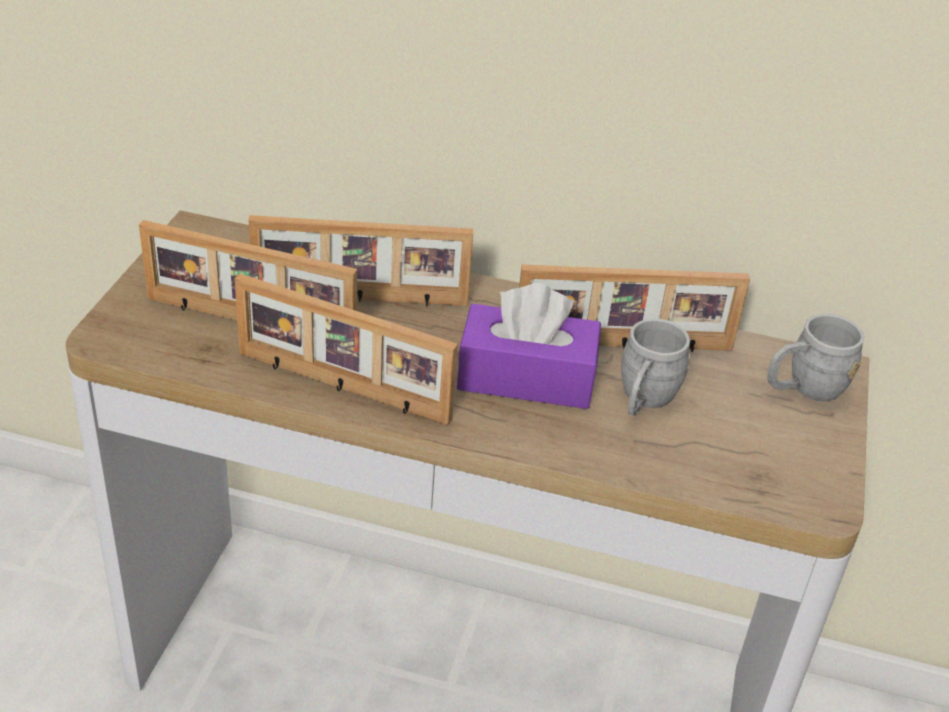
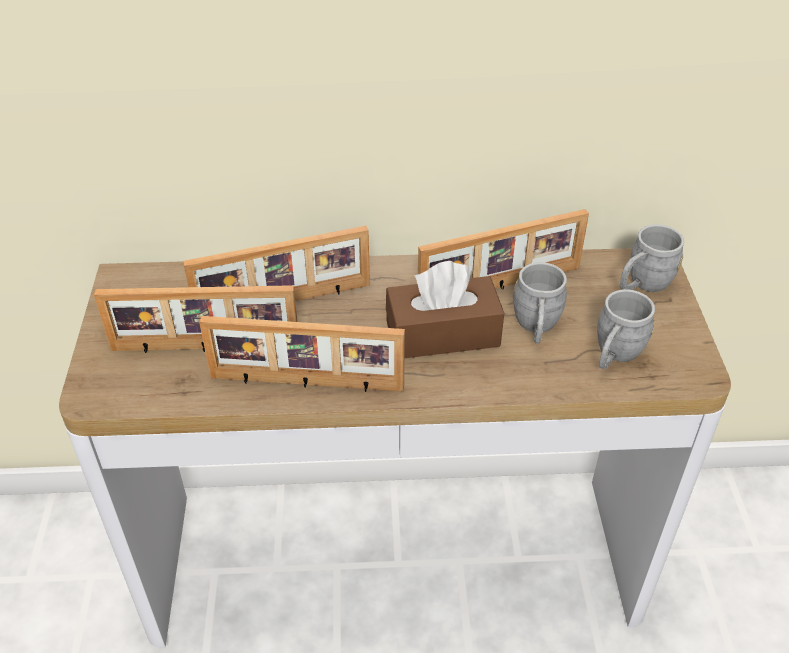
camera: 15 degrees left, 5 degrees up
purple tissue box [457,283,601,409] -> brown tissue box [386,261,504,358]
none -> grey mug [597,289,655,369]

